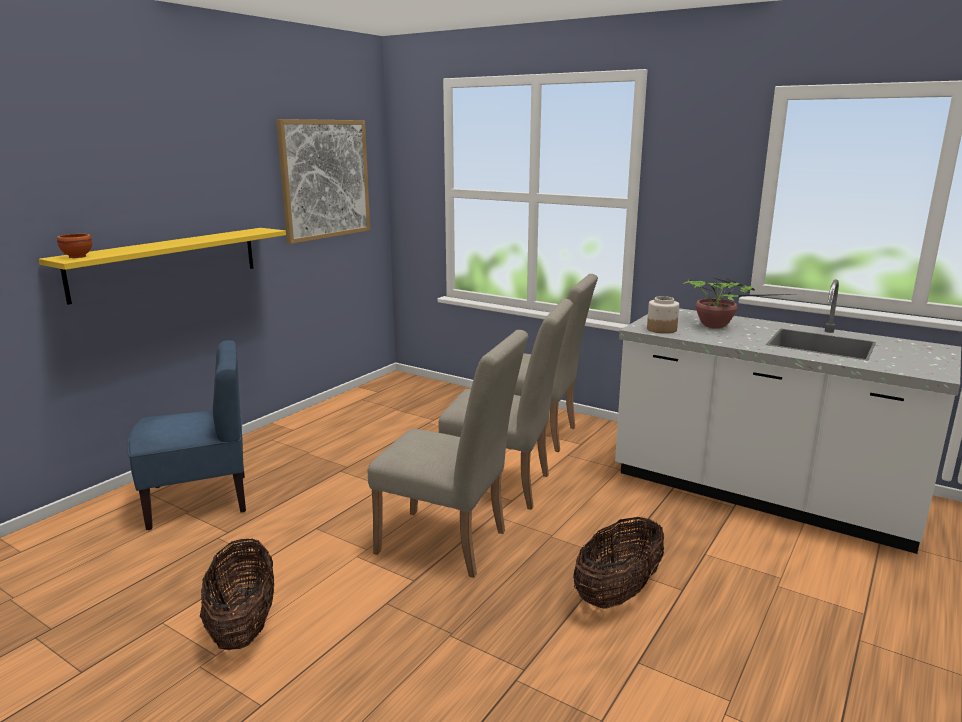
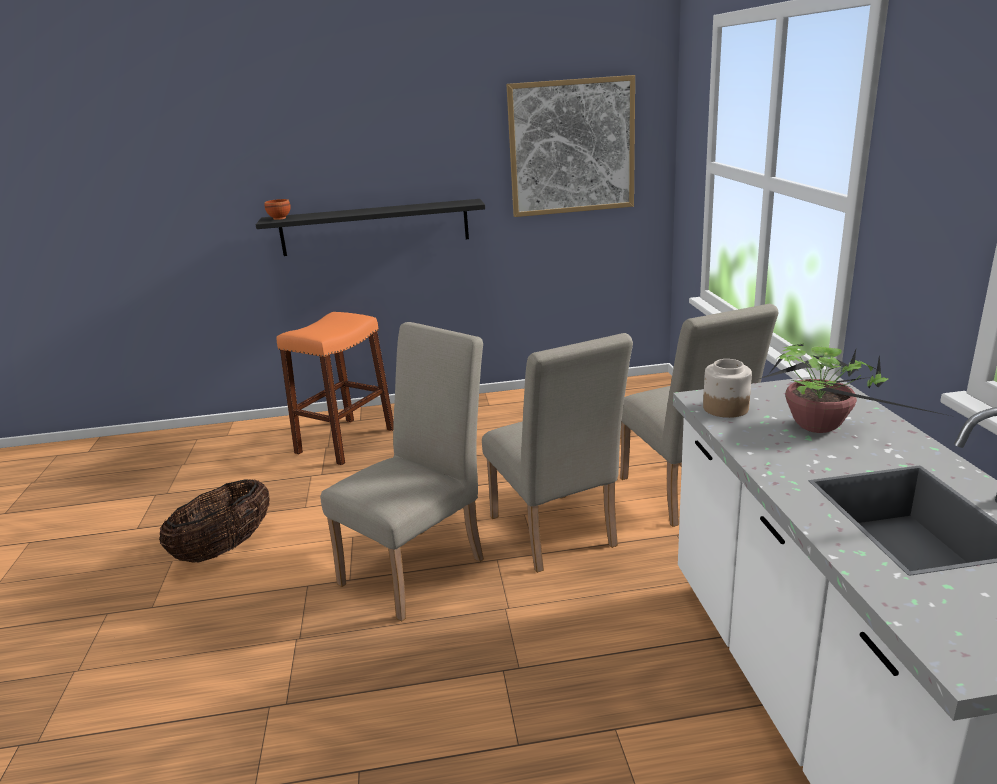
camera: 50 degrees right, 5 degrees up
yellow shelf [39,228,286,305] -> black shelf [256,199,485,256]
blue chair [127,340,246,530] -> orange stool [277,312,394,465]
beige chair [368,330,529,578] -> beige chair turned 120 degrees counterclockwise [320,322,484,622]
basket [573,517,664,609] -> none

